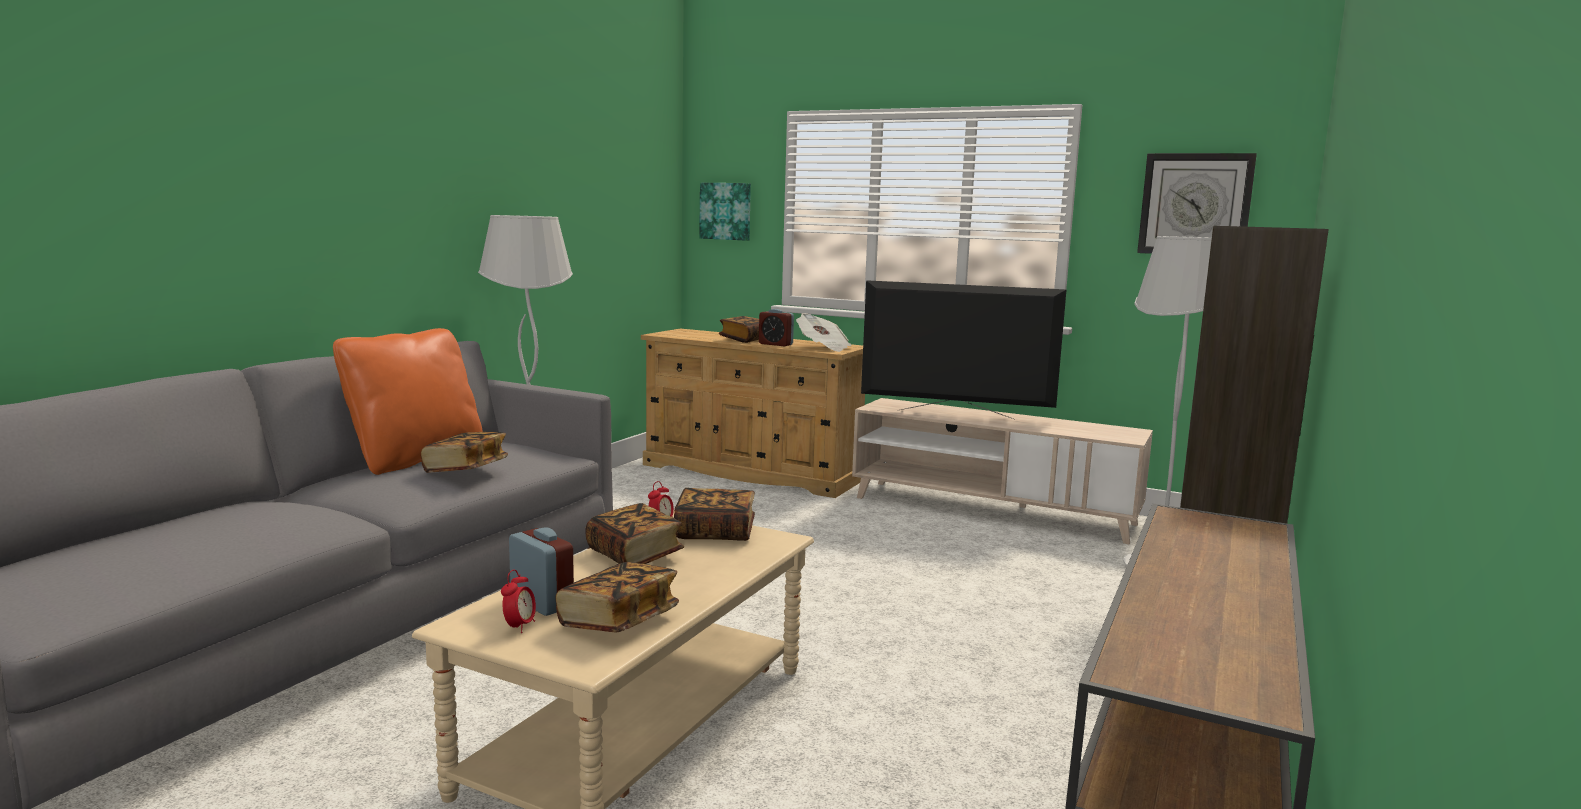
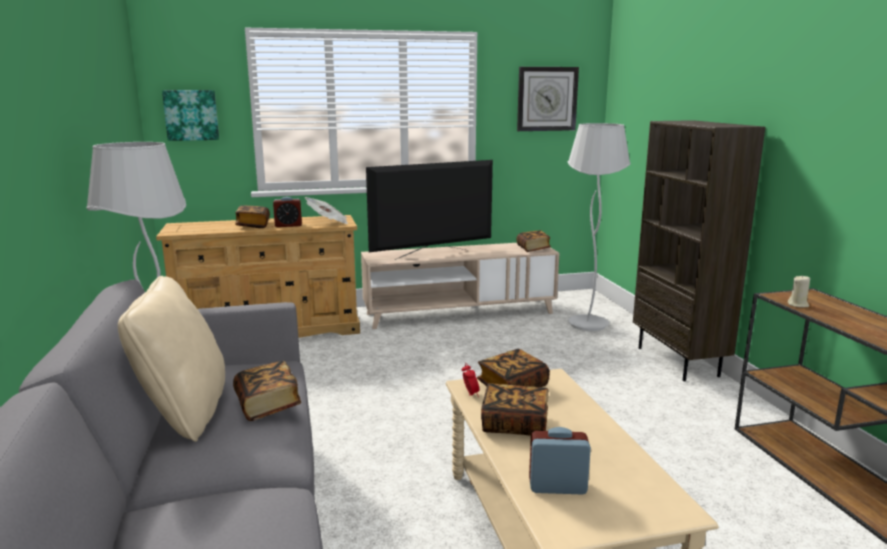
camera: 40 degrees left, 5 degrees up
orange pillow [333,328,483,475] -> beige pillow [118,276,225,442]
alarm clock [501,570,536,633] -> none
book [556,562,679,632] -> book moved to [517,230,551,252]
none -> beige candle [788,275,810,307]

